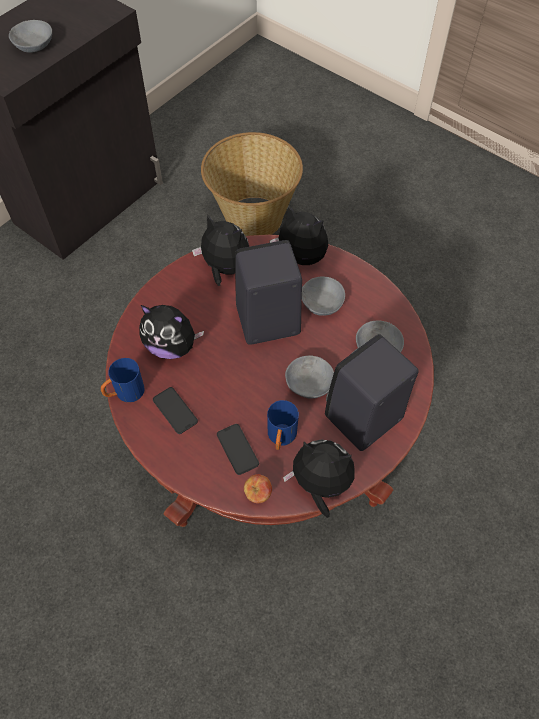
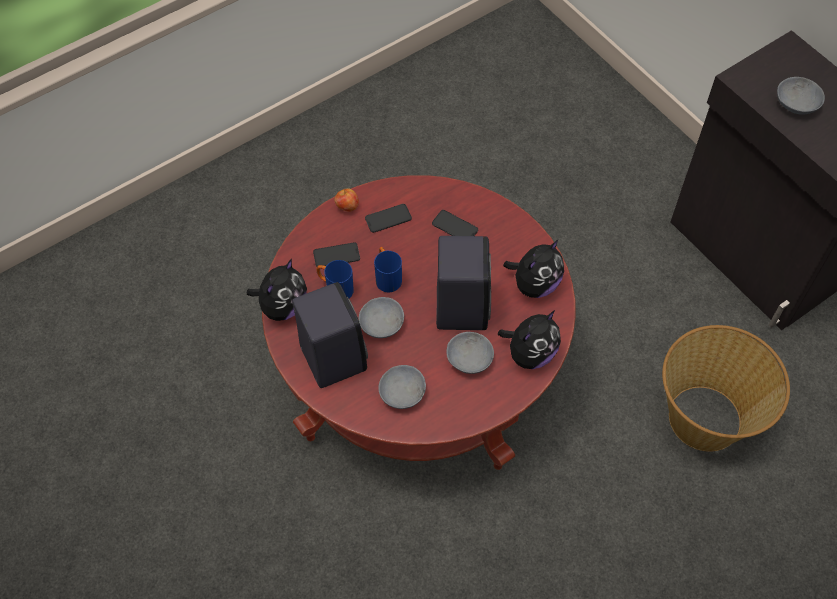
camera: 105 degrees right, 0 degrees up
blue mug [101,358,145,402] -> blue mug moved to [374,247,402,292]
plush toy [139,305,204,359] -> phone [432,210,478,236]
apple [244,474,272,503] -> apple moved to [335,189,359,212]

